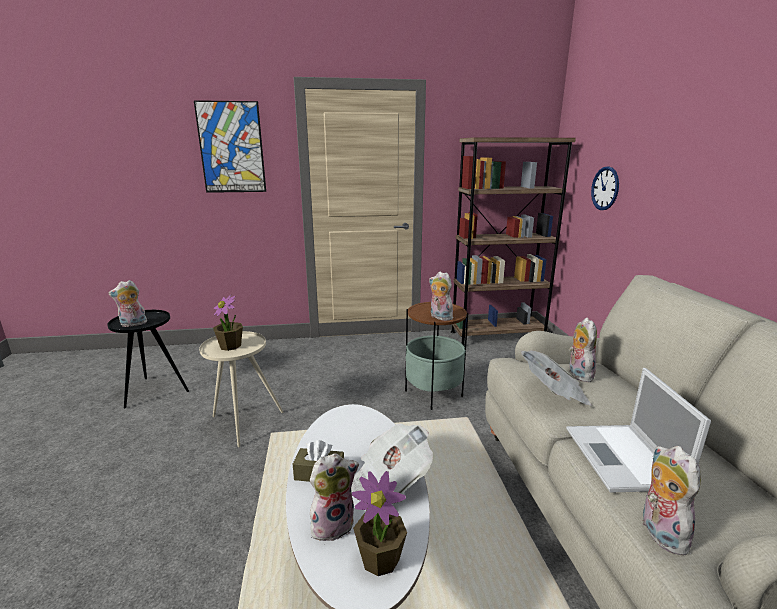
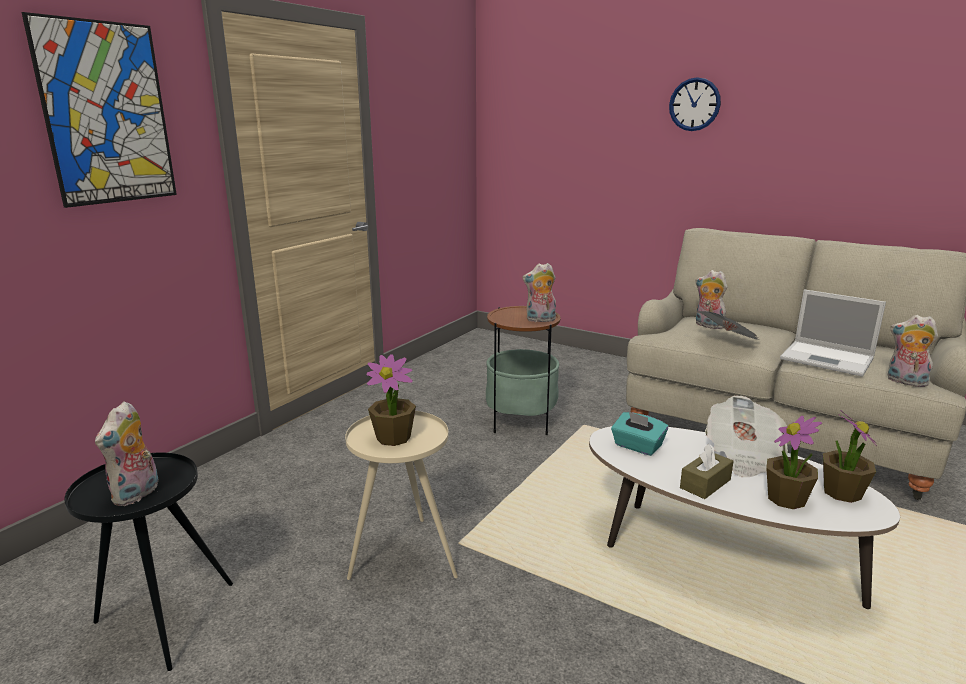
camera: 50 degrees left, 0 degrees up
plush toy [310,453,359,541] -> potted plant [766,416,822,509]
brown bookcase [451,137,576,347] -> none
wall clock [591,166,619,210] -> wall clock moved to [669,77,721,131]
none -> turquoise tissue box [611,411,668,456]

